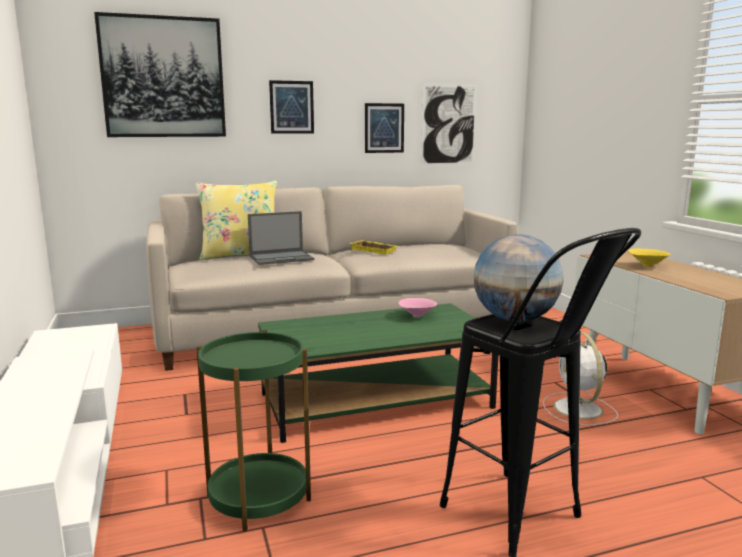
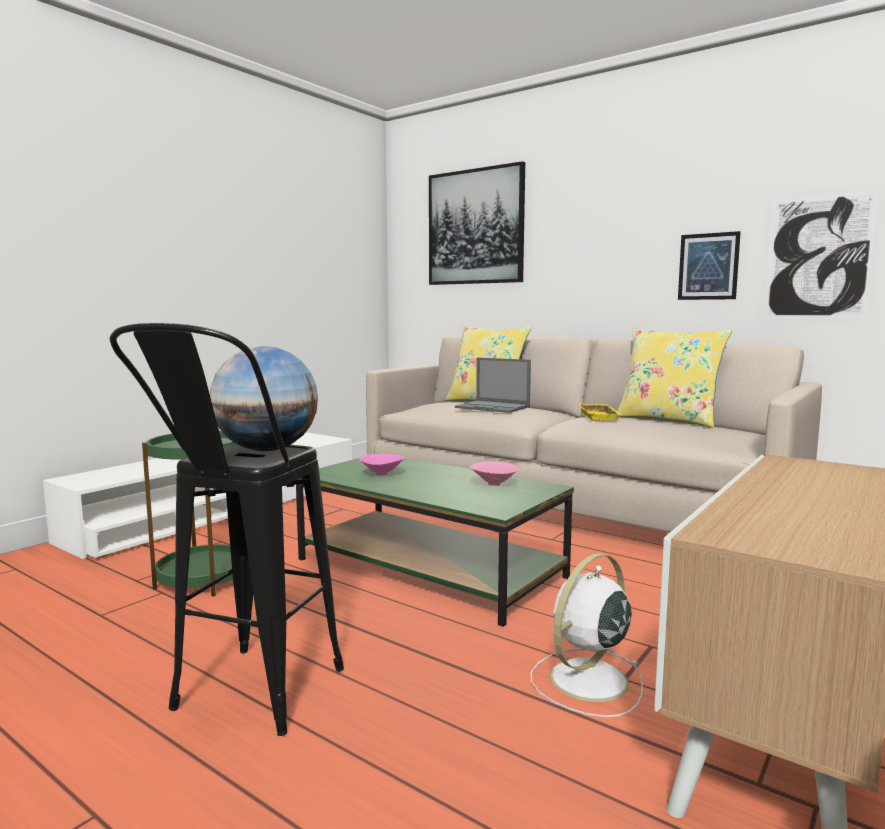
camera: 55 degrees right, 5 degrees down
picture [269,80,314,134] -> none
yellow bowl [629,248,670,267] -> none
none -> pink bowl [359,454,404,476]
none -> yellow pillow [617,328,732,428]

